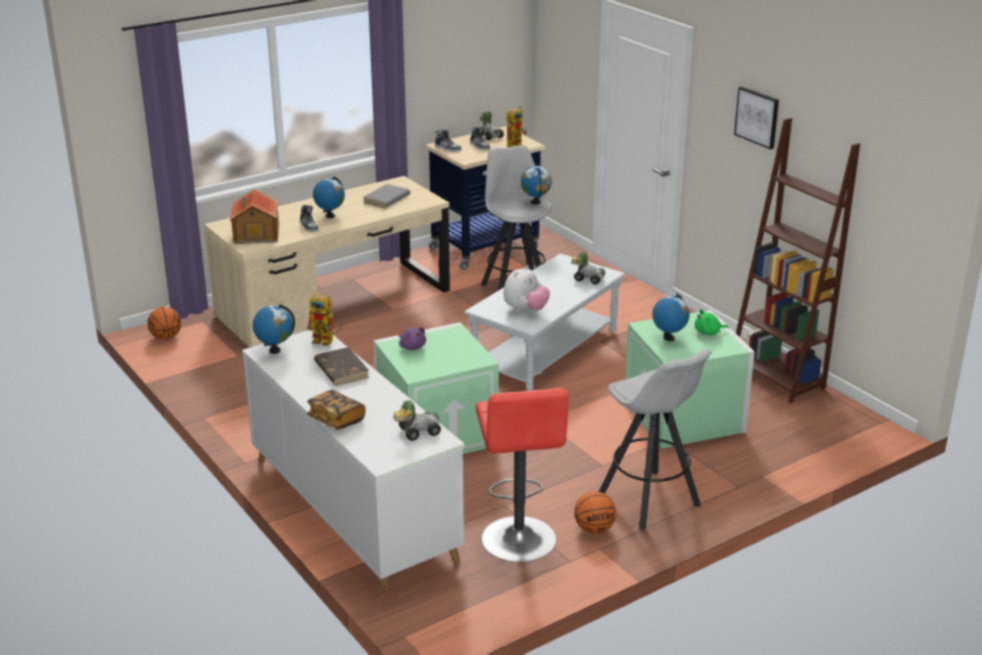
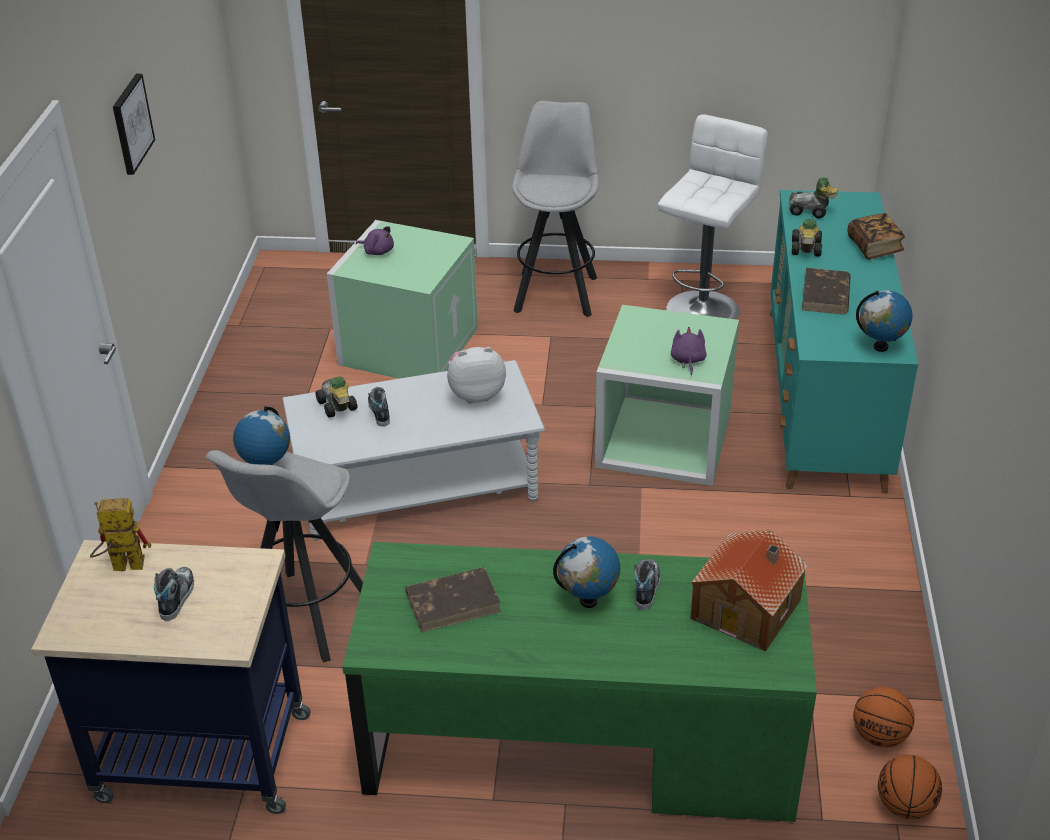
camera: 140 degrees left, 10 degrees up
beige desk [204,176,450,348] -> green desk [342,542,817,822]
white dresser [242,330,465,596] -> turquoise dresser [770,190,919,494]
toy robot [306,293,344,346] -> none
grey book [364,184,410,208] -> brown book [405,567,501,633]
shoe [435,130,462,152] -> shoe moved to [368,387,390,427]
red stool [476,388,569,562] -> white stool [658,114,768,320]
toy car [480,111,504,140] -> toy car moved to [792,219,822,257]
basketball [574,491,616,534] -> basketball moved to [853,687,915,747]
globe [652,294,689,341] -> none
green plush toy [695,309,729,335] -> purple plush toy [356,226,394,255]
brown bookcase [736,118,860,403] -> none

